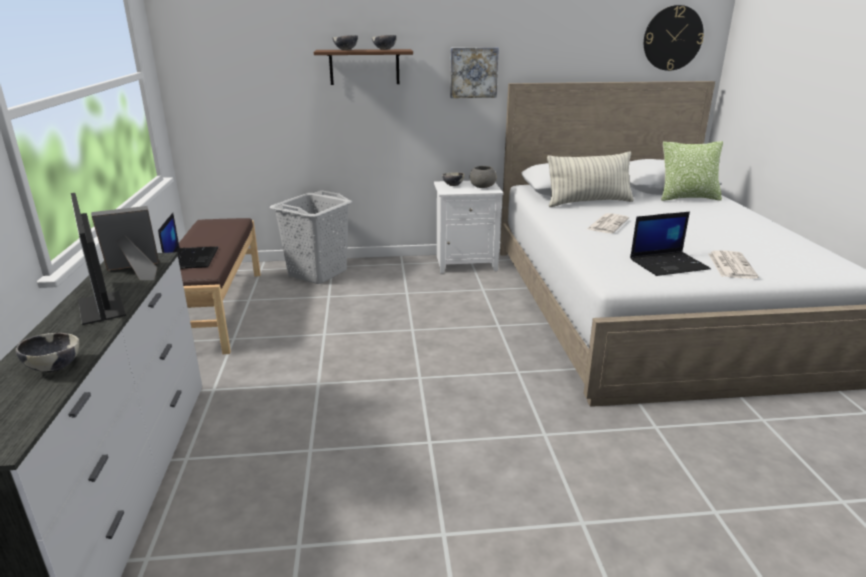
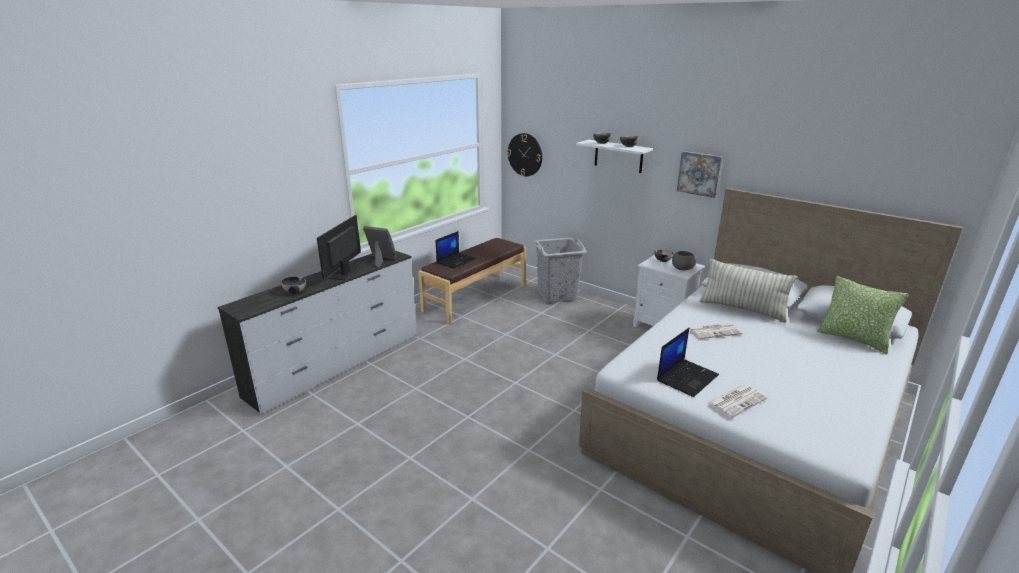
camera: 45 degrees right, 0 degrees up
brown shelf [314,49,413,85] -> white shelf [576,140,653,173]
laptop [630,212,711,276] -> laptop turned 75 degrees counterclockwise [657,328,719,397]
wall clock [644,5,704,71] -> wall clock moved to [507,133,542,176]

